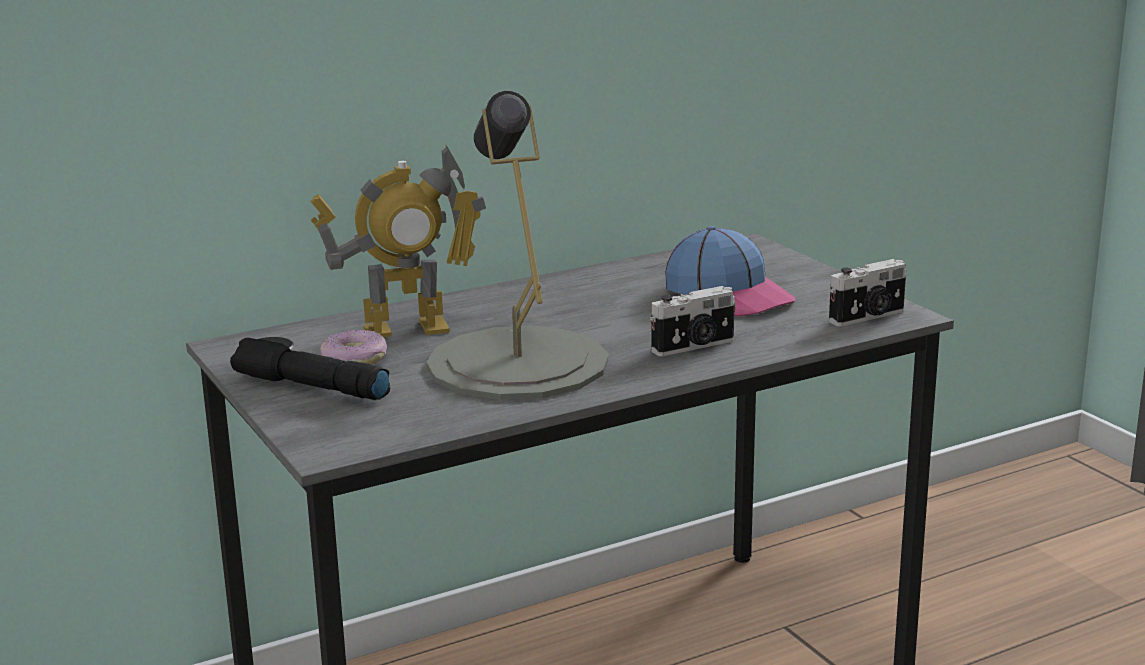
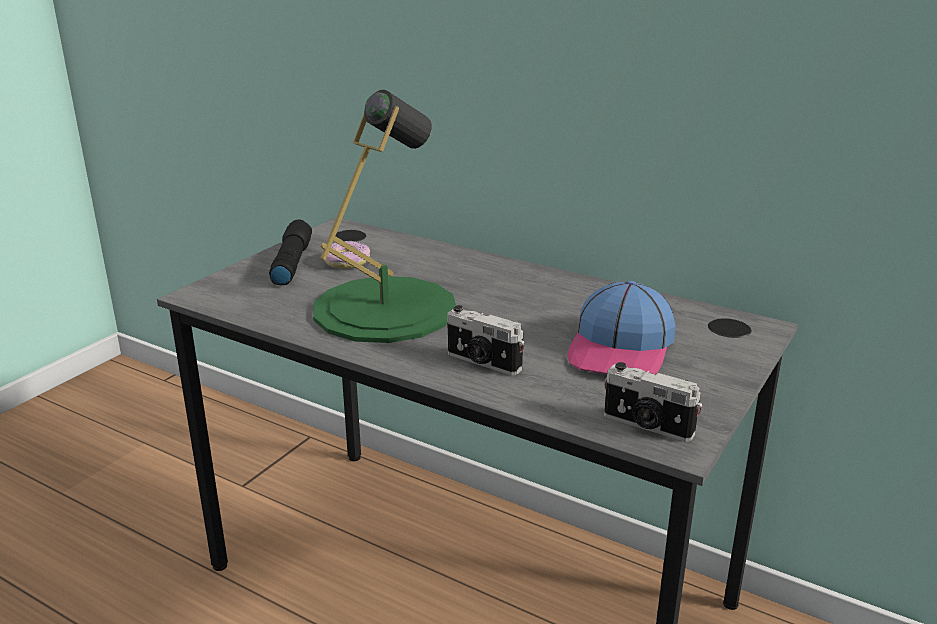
camera: 60 degrees right, 5 degrees up
toy robot [311,146,486,337] -> none
grey table lamp [426,91,609,400] -> green table lamp [313,90,456,343]

